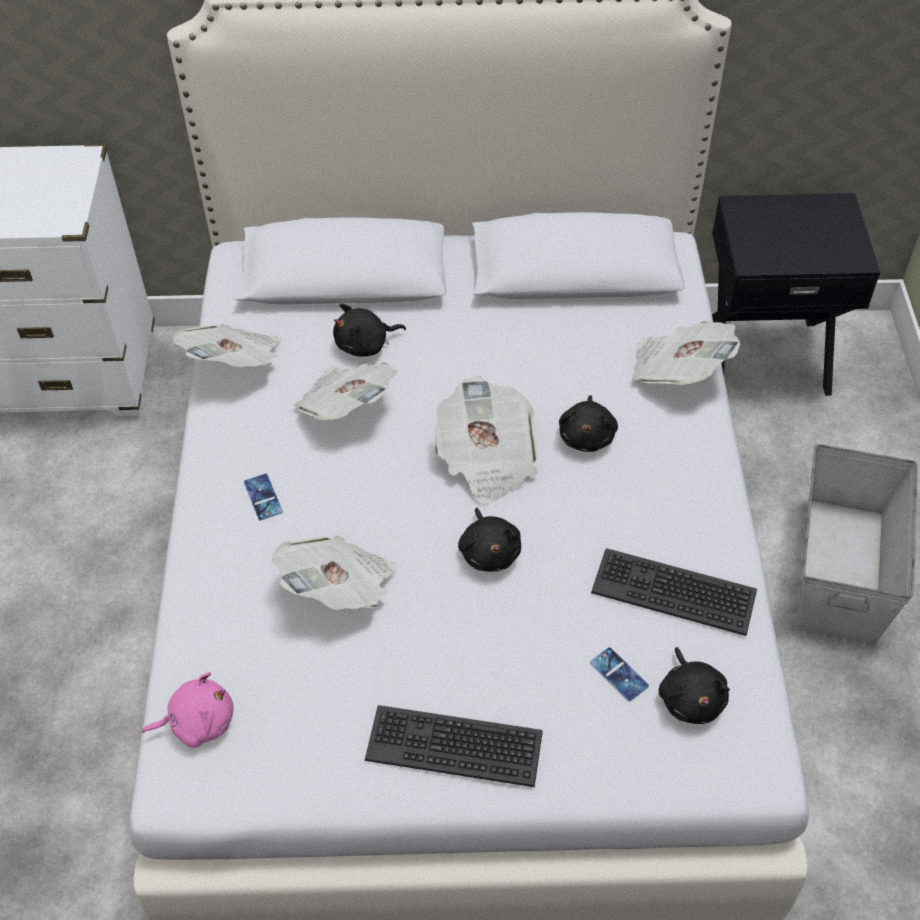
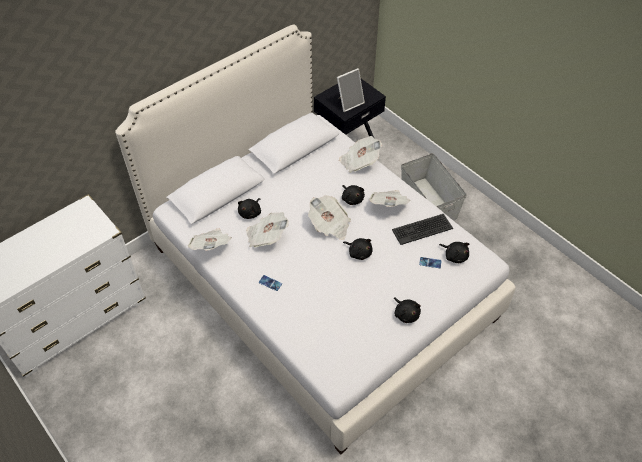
camera: 40 degrees left, 0 degrees up
pink plush toy [142,672,234,748] -> none
newspaper [272,536,397,610] -> newspaper moved to [369,190,411,207]
keyboard [365,705,543,787] -> black plush toy [394,297,421,323]
none -> picture frame [337,68,365,112]

